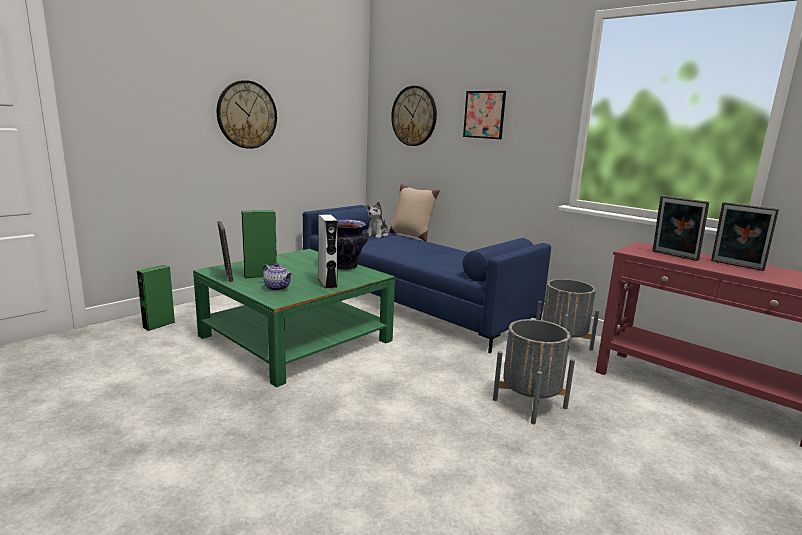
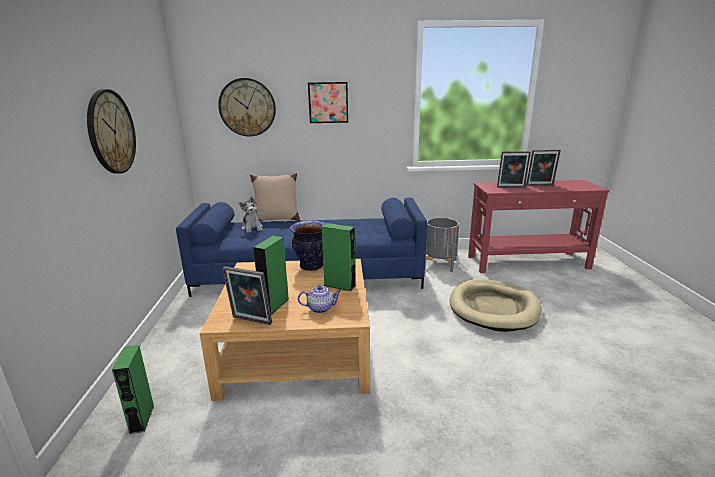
camera: 45 degrees left, 5 degrees up
green coffee table [193,249,395,387] -> beige coffee table [199,259,370,401]
white speaker [318,214,338,289] -> green speaker [322,223,356,291]
grey planter [493,319,575,424] -> beige dog bed [450,279,542,332]

